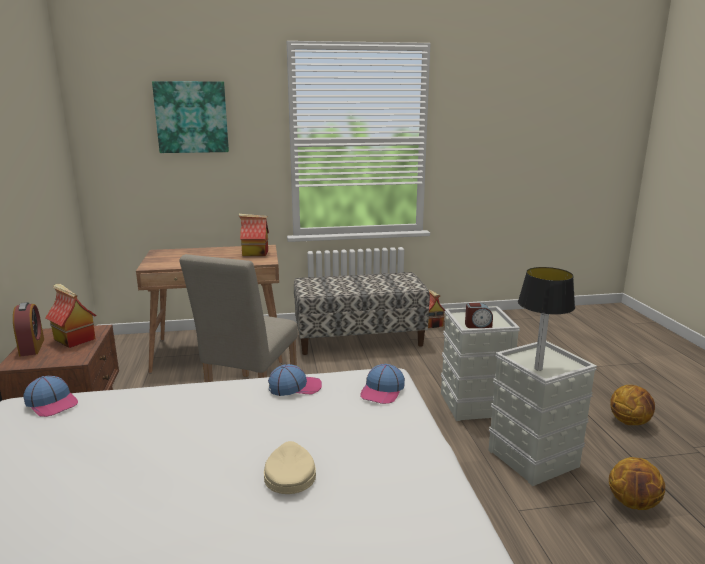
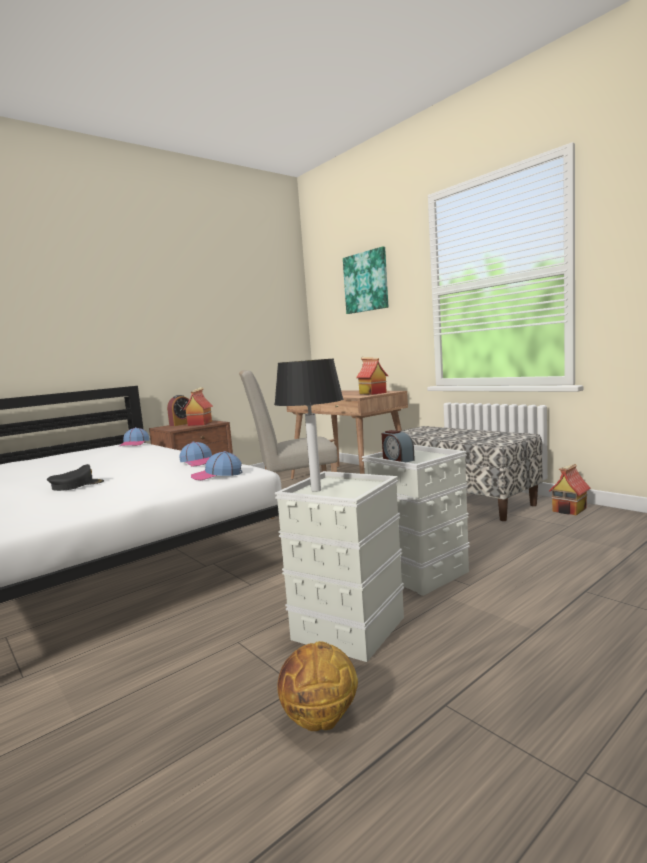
camera: 60 degrees right, 10 degrees down
beige cap [264,441,316,494] -> black cap [47,464,104,491]
basketball [610,385,655,425] -> none

